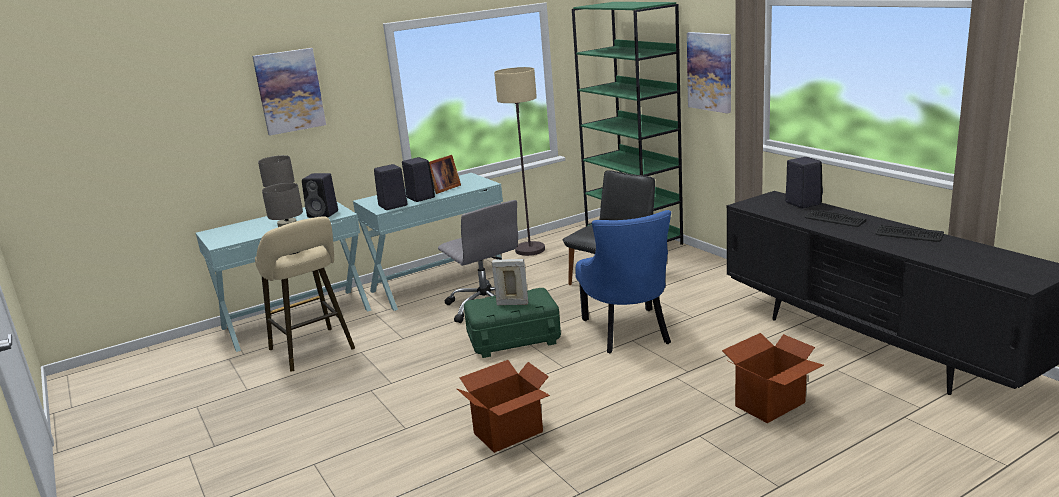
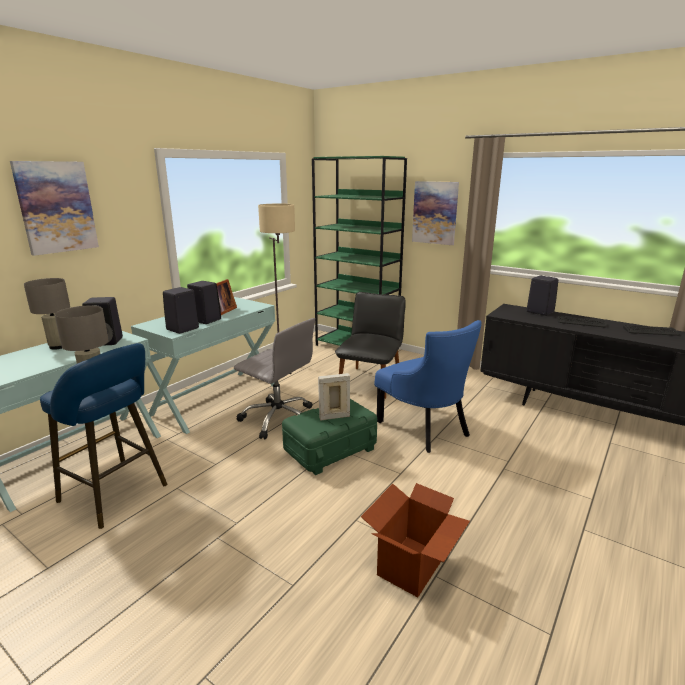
camera: 25 degrees left, 0 degrees up
beige stool [255,216,355,372] -> blue stool [40,343,167,529]
cardboard box [722,333,824,423] -> none

